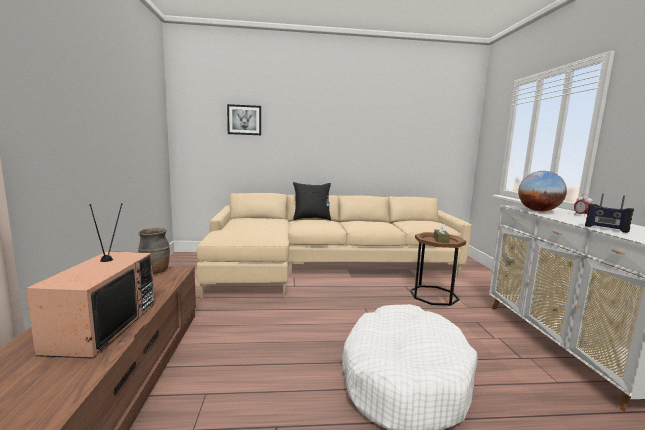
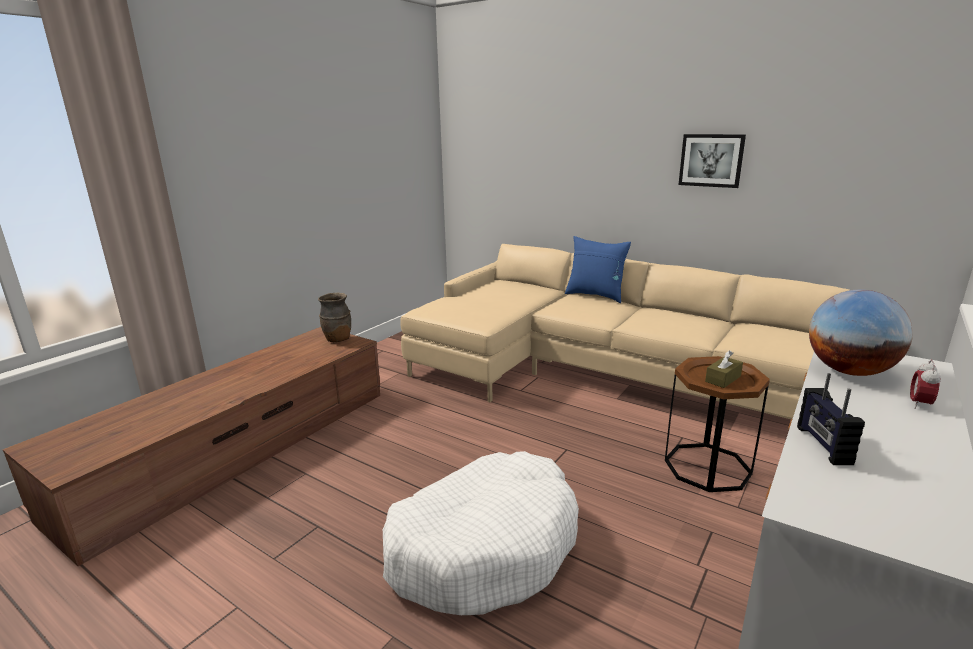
camera: 40 degrees right, 10 degrees up
television [26,203,155,358] -> none
picture [227,104,261,135] -> picture moved to [678,134,746,188]
black pillow [293,182,331,221] -> blue pillow [565,236,631,303]

